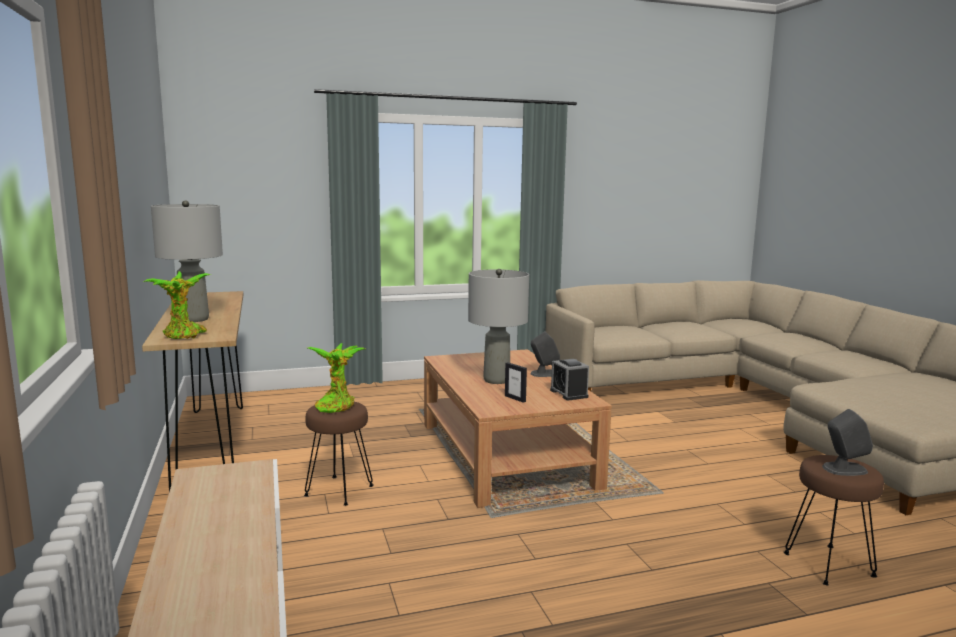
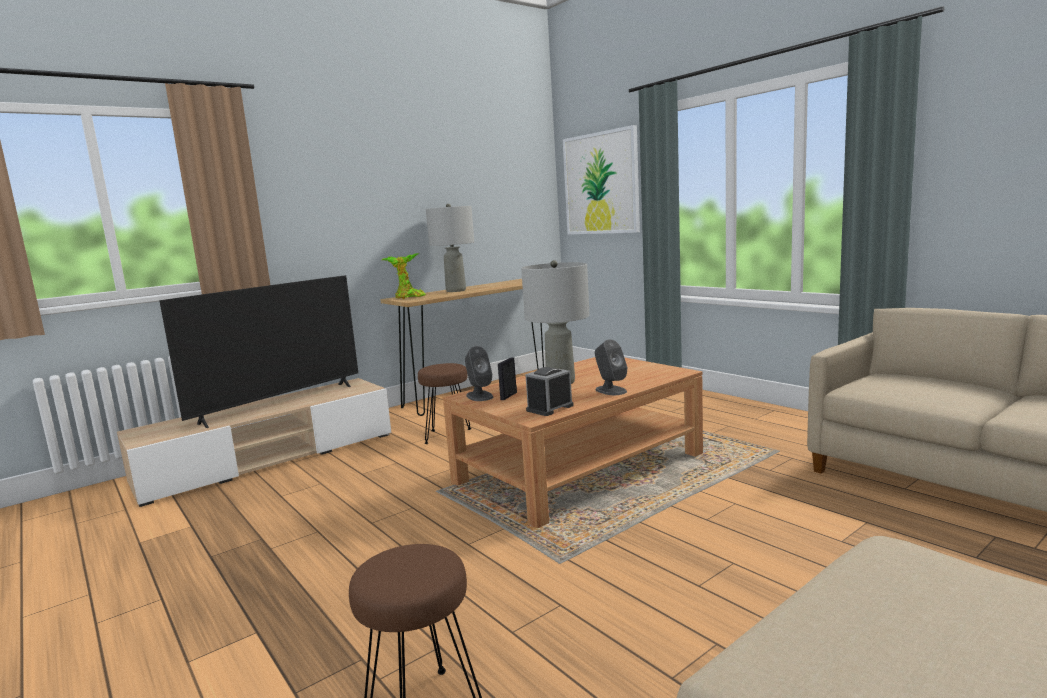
camera: 70 degrees right, 0 degrees up
potted plant [308,343,365,413] -> none
grey speaker [822,409,873,476] -> grey speaker moved to [465,346,494,401]
none -> television [159,275,358,428]
none -> picture [563,125,640,234]

